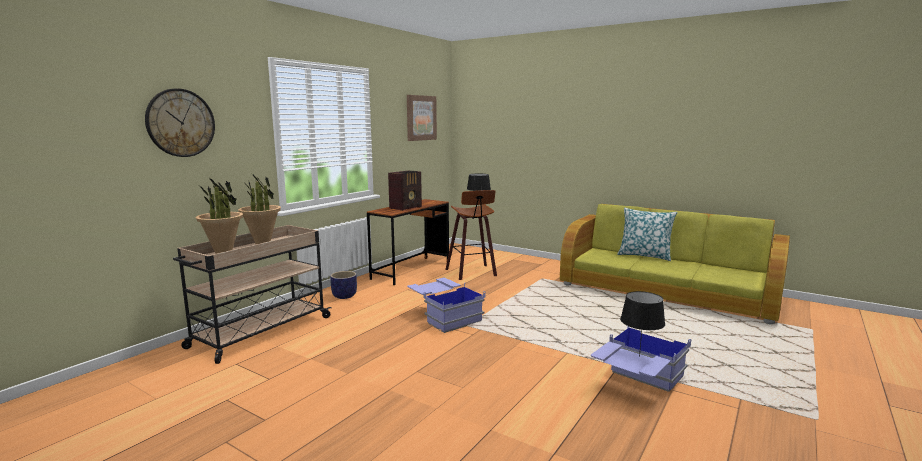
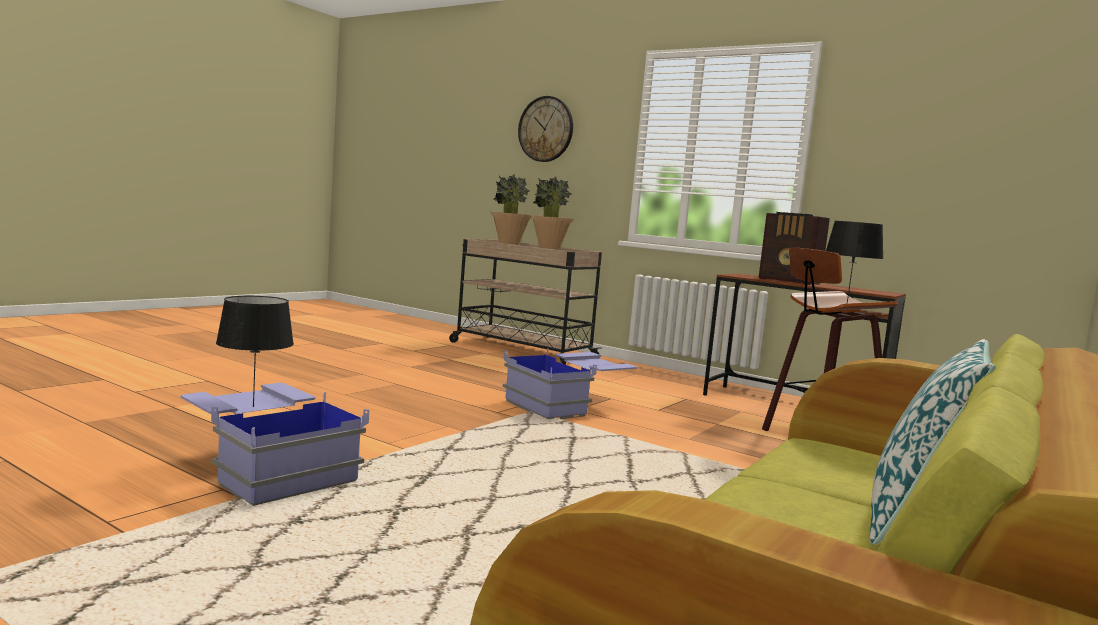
camera: 90 degrees right, 5 degrees down
planter [330,271,357,299] -> none
picture [407,95,437,141] -> none

